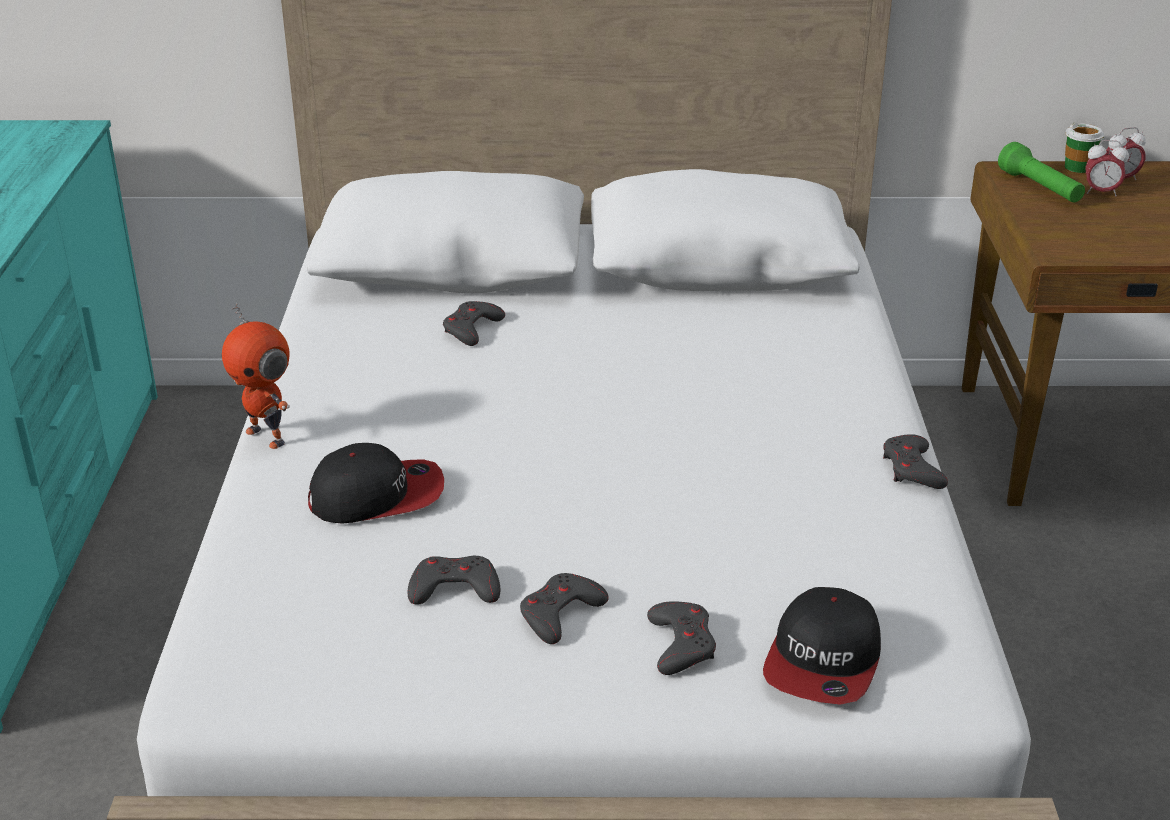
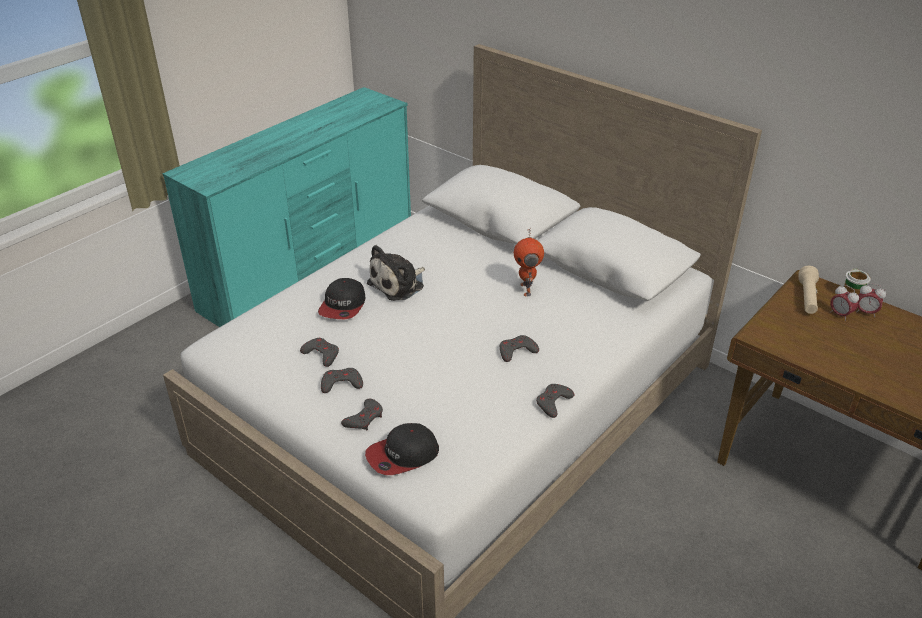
camera: 40 degrees right, 5 degrees up
toy robot [222,303,290,449] -> toy robot moved to [514,228,544,296]
cap [308,443,444,524] -> cap turned 75 degrees clockwise [318,278,365,319]
grey game controller [443,301,505,346] -> grey game controller moved to [500,335,539,362]
green flashlight [998,142,1085,202] -> beige flashlight [798,266,819,314]
none -> plush toy [367,245,425,301]

